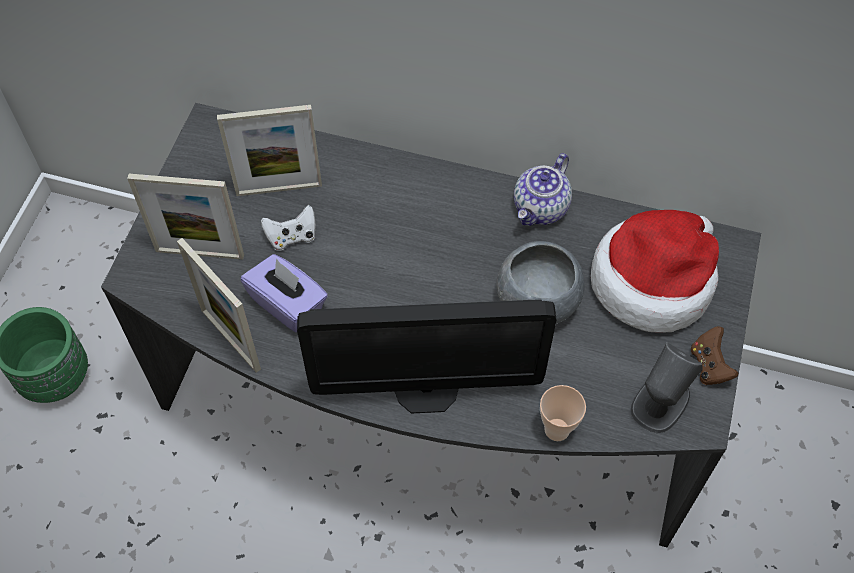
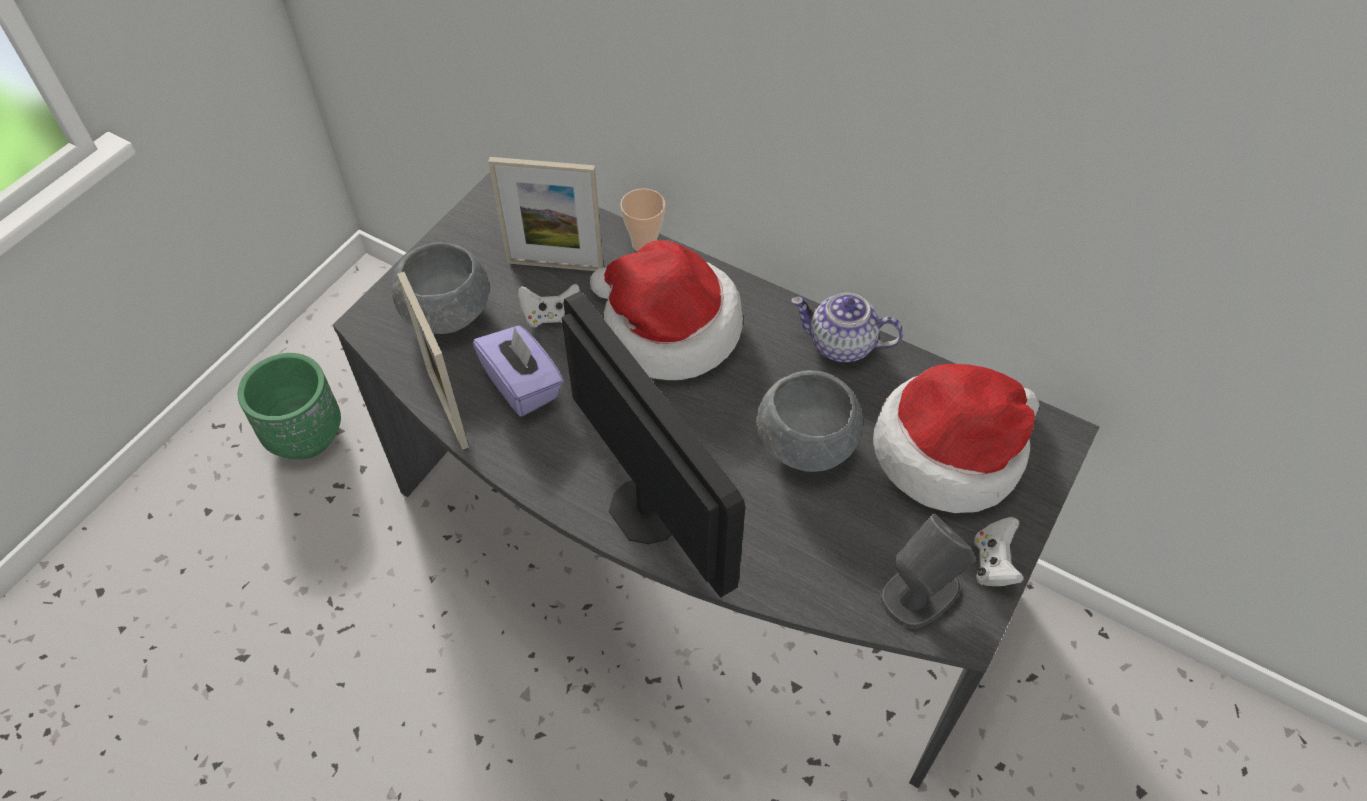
camera: 15 degrees right, 5 degrees down
picture frame [127,174,244,260] -> grey bowl [392,243,489,334]
monitor [297,299,556,413] -> monitor turned 135 degrees counterclockwise [562,291,745,597]
teapot [514,153,572,226] -> teapot turned 60 degrees clockwise [791,293,903,362]
cup [540,385,586,441] -> cup moved to [620,188,665,251]
brown game controller [691,326,739,385] -> white game controller [974,517,1024,586]
none -> hat [590,240,743,380]

